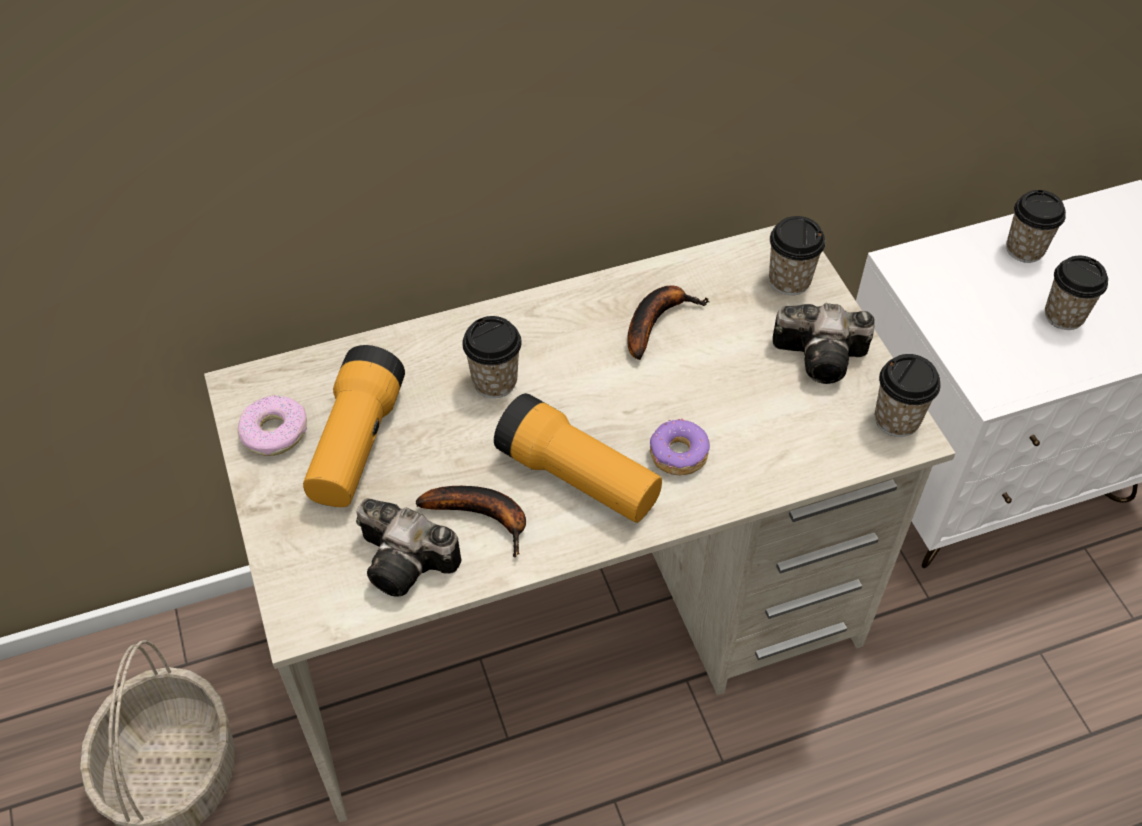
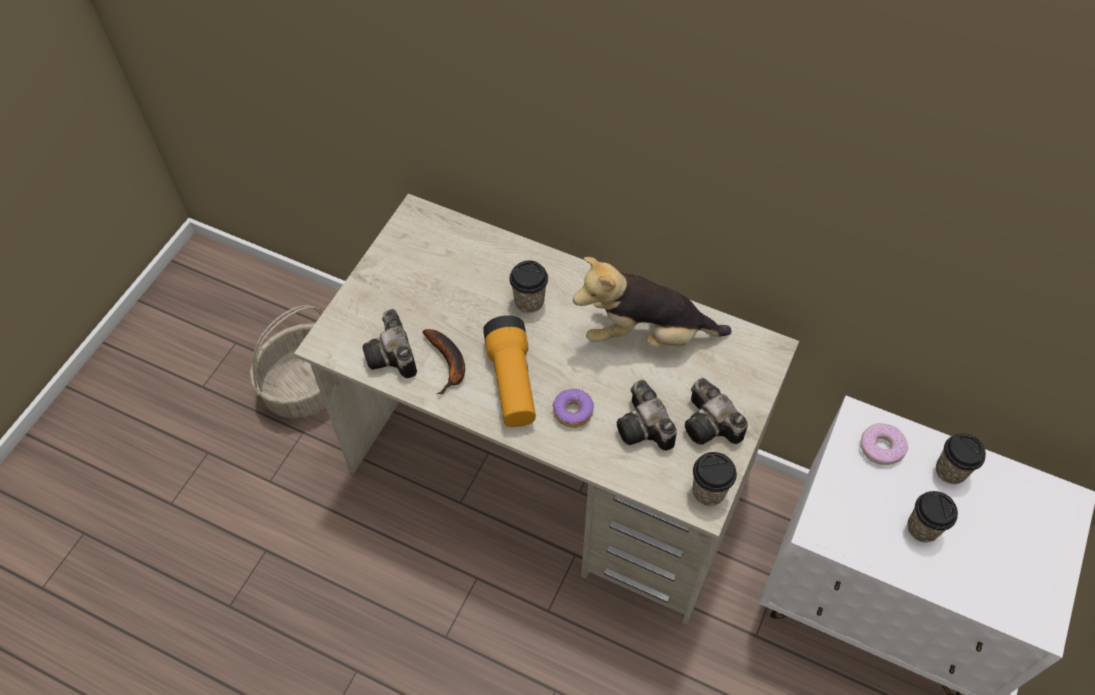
camera: 45 degrees right, 5 degrees up
donut [238,396,307,456] -> donut moved to [861,423,908,465]
flashlight [303,345,405,507] -> none
banana [627,286,709,360] -> plush toy [573,257,732,347]
cup [769,216,825,295] -> none
none -> camera [617,379,677,451]

